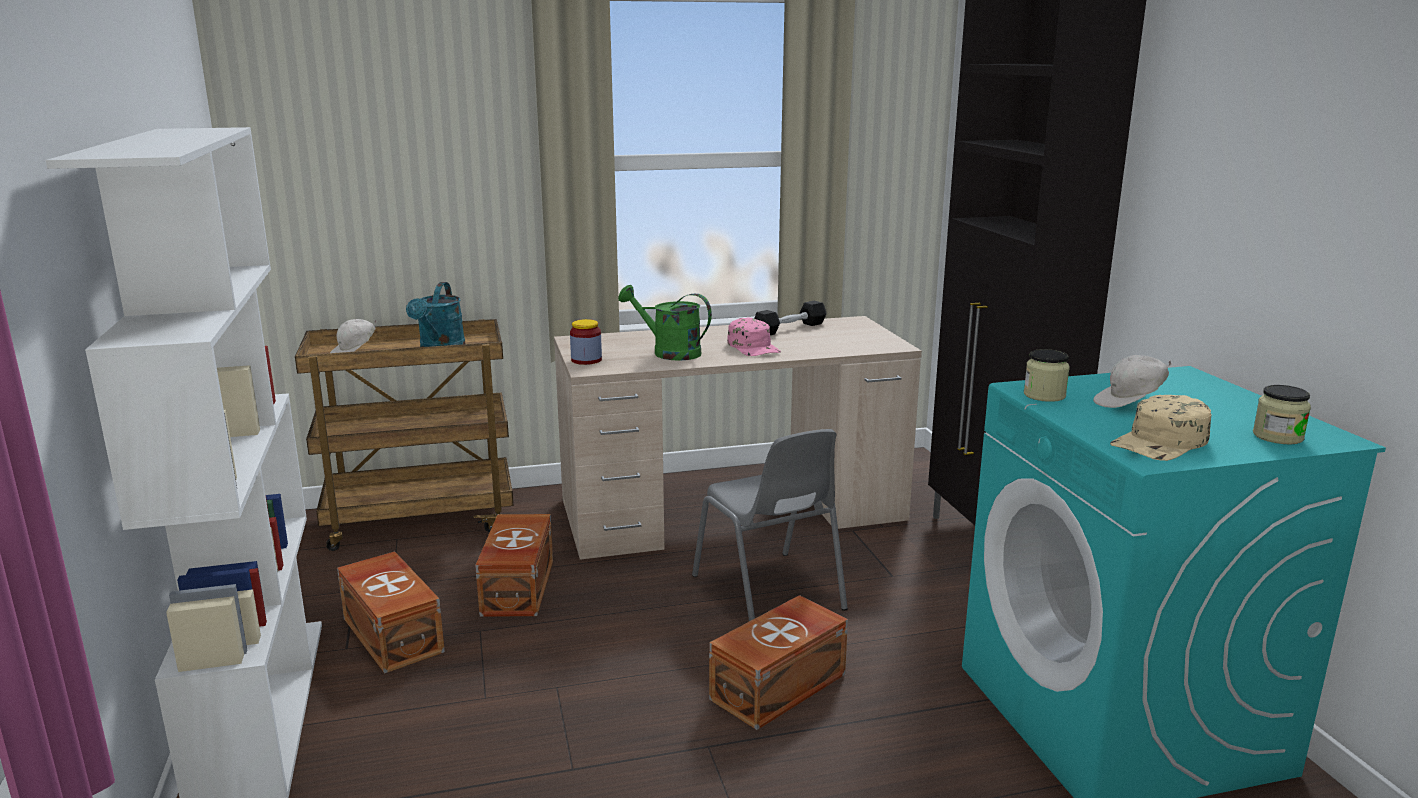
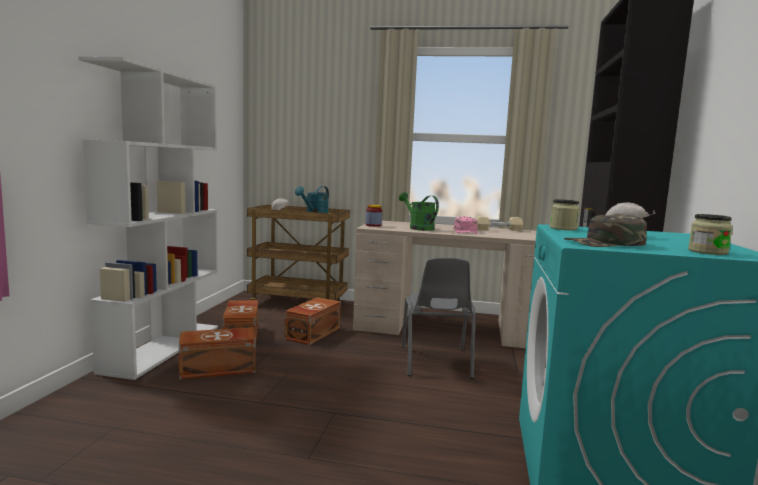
camera: 25 degrees right, 10 degrees down
brown storage box [709,595,848,730] -> brown storage box moved to [179,327,256,379]
black dumbbell [754,301,827,335] -> beige dumbbell [476,216,523,231]
beige cap [1110,395,1212,461] -> green cap [564,214,647,247]

